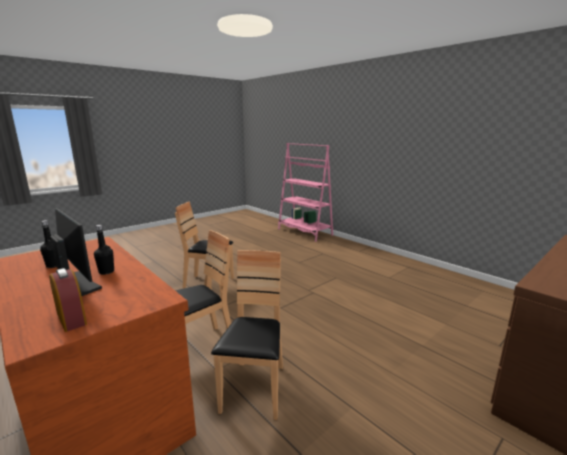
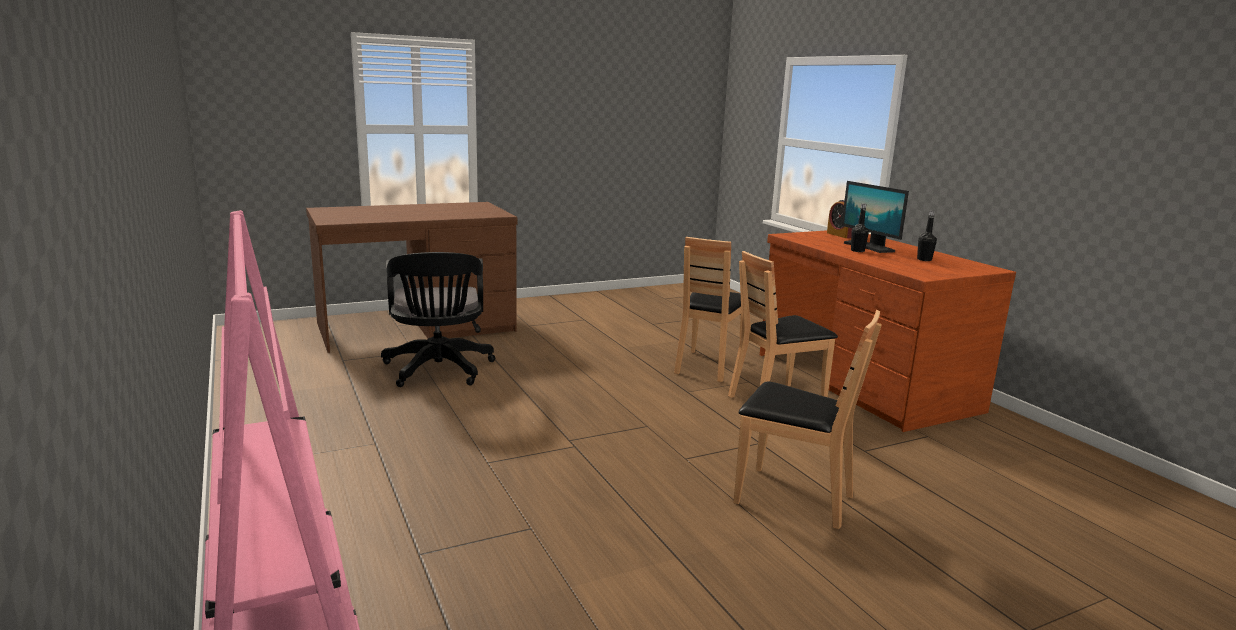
camera: 165 degrees left, 0 degrees up
none -> black office chair [381,252,495,387]

